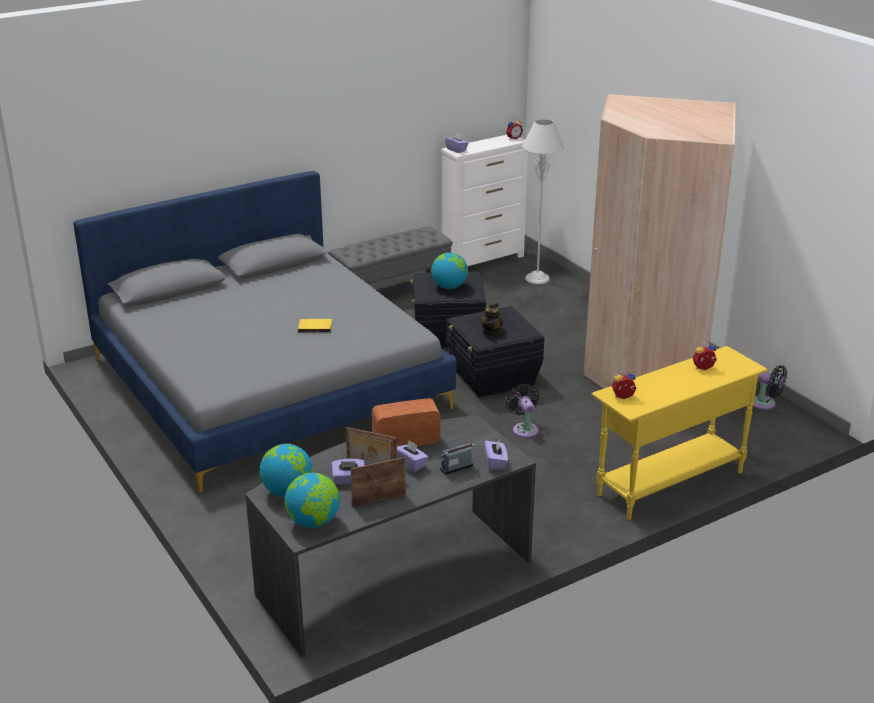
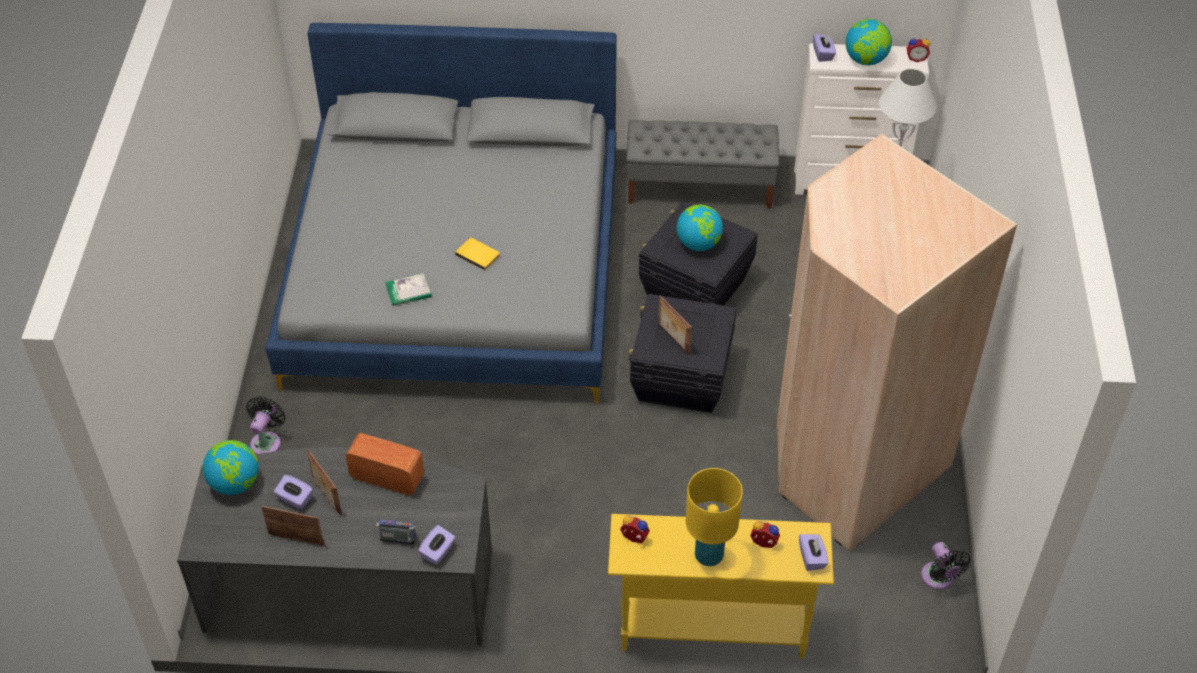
camera: 35 degrees right, 20 degrees up
globe [285,473,340,528] -> globe moved to [846,19,892,65]
purple tissue box [397,440,428,472] -> purple tissue box moved to [799,534,828,571]
teapot [480,302,504,335] -> picture frame [658,295,692,355]
black fan [506,384,539,438] -> black fan moved to [246,396,285,454]
none -> book [385,273,432,306]
none -> yellow table lamp [686,468,743,566]

